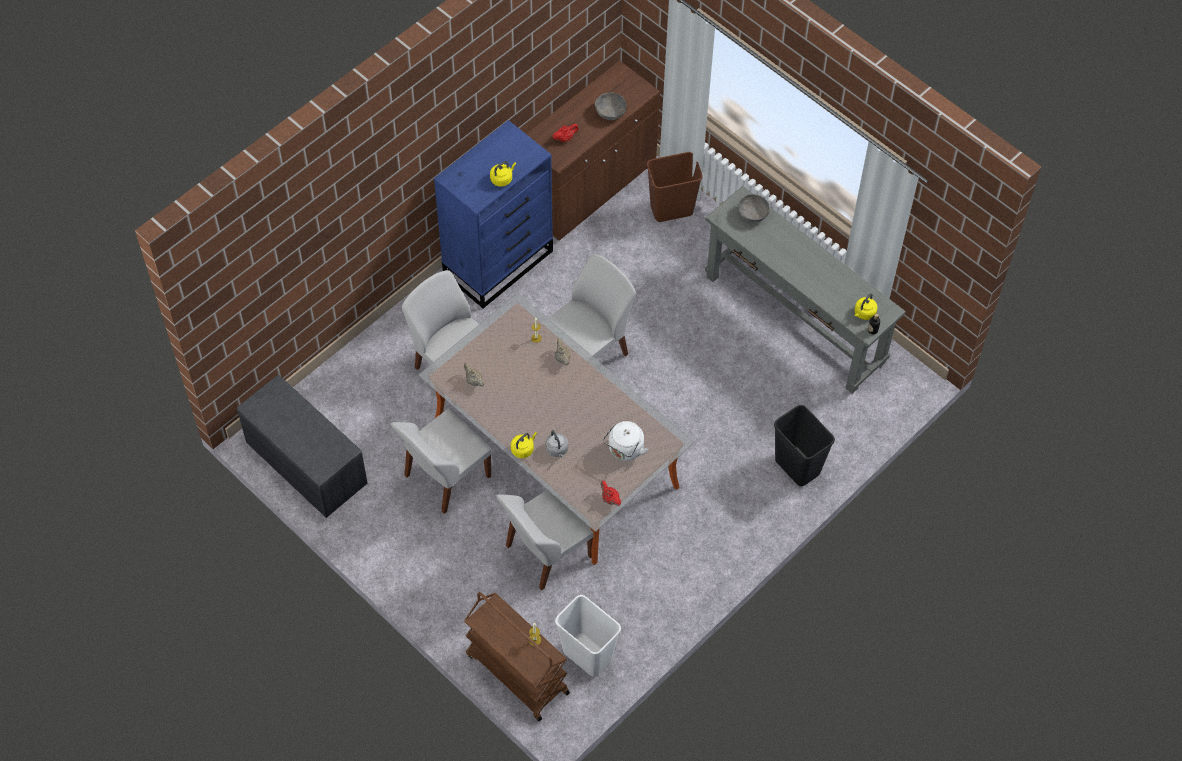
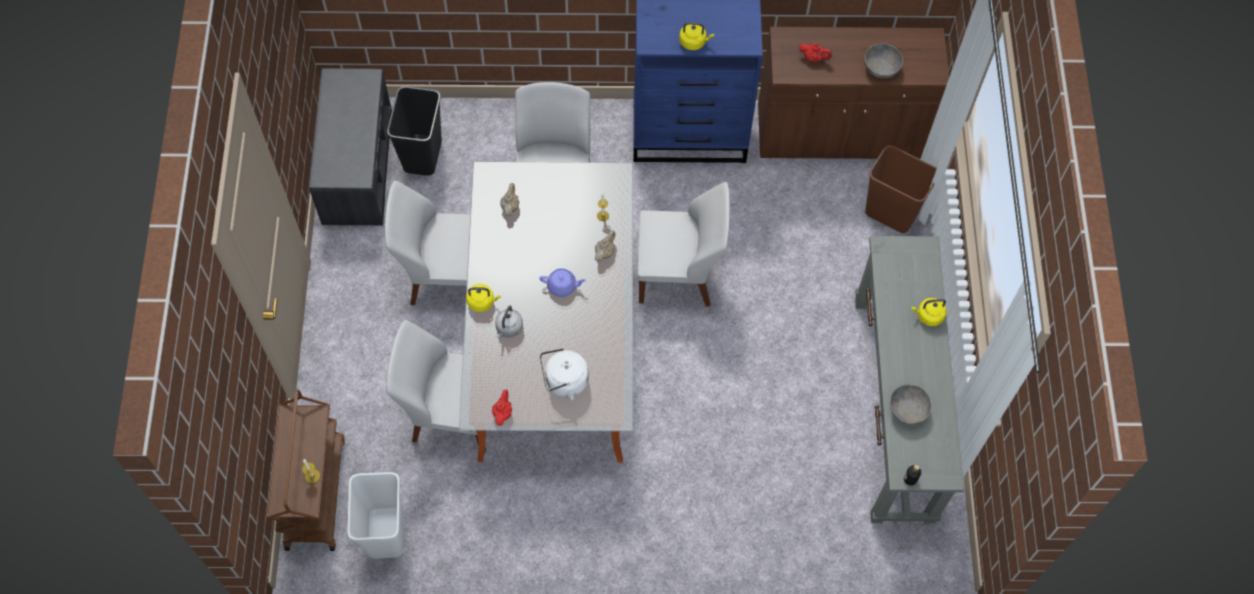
camera: 45 degrees right, 5 degrees up
grey bowl [738,194,770,222] -> grey bowl moved to [890,384,932,425]
black trash can [774,405,835,486] -> black trash can moved to [387,86,442,176]
yellow kettle [854,293,878,320] -> yellow kettle moved to [912,298,947,326]
none -> purple teapot [539,268,587,297]

